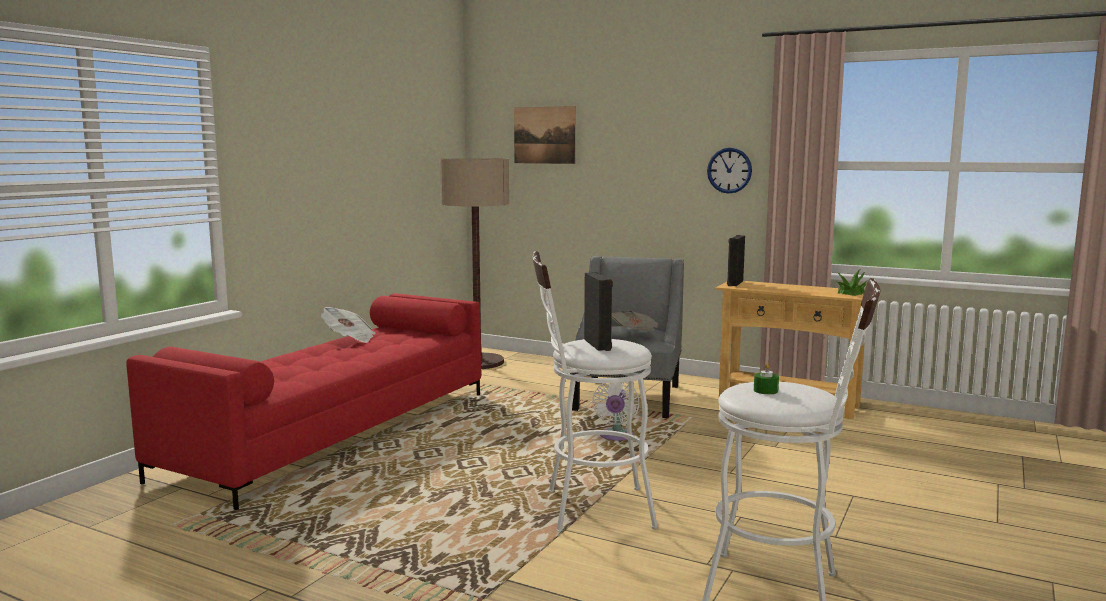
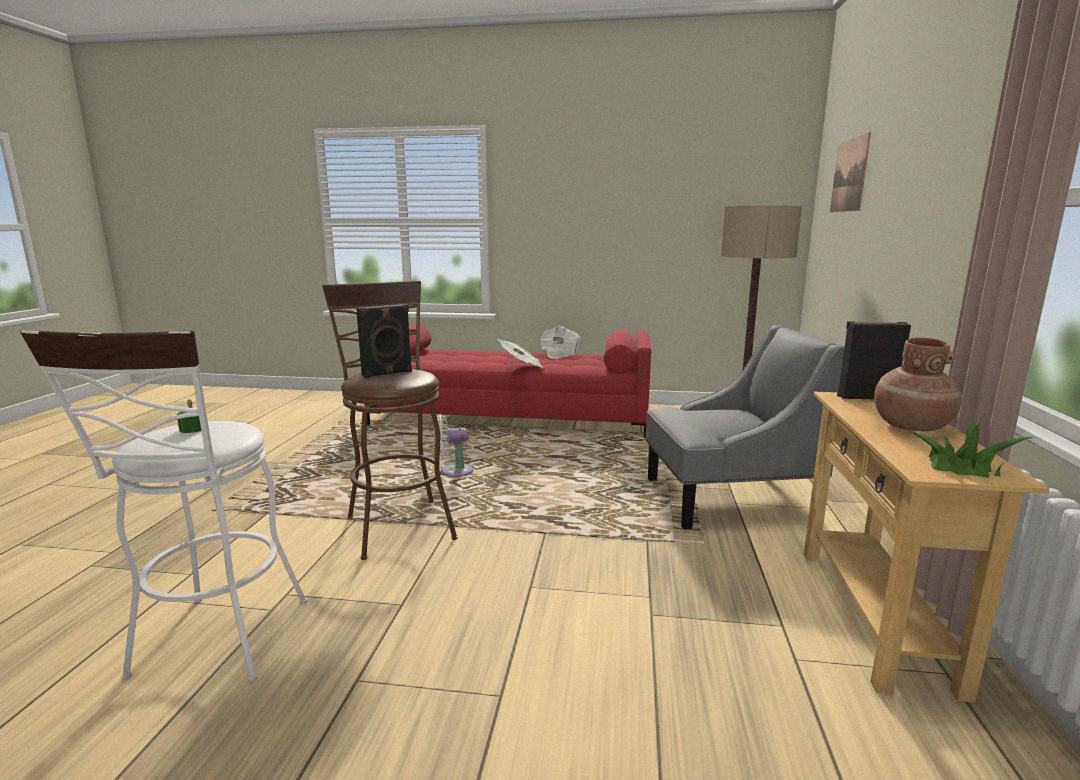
camera: 70 degrees right, 5 degrees up
white stool [532,251,658,532] -> brown stool [322,281,457,560]
white fan [592,382,639,441] -> white fan moved to [434,415,474,477]
newspaper [611,311,659,331] -> newspaper moved to [497,339,543,368]
wall clock [707,148,752,194] -> none
none -> brown vase [874,338,962,431]

